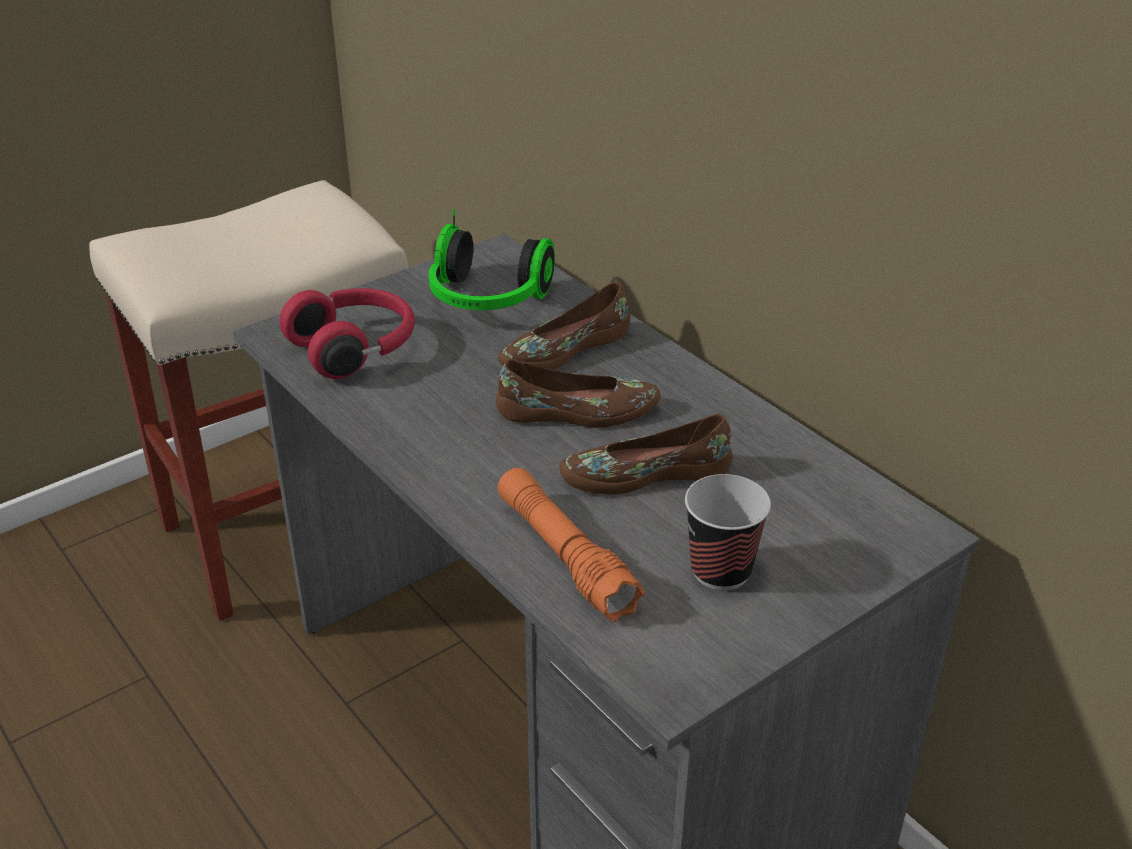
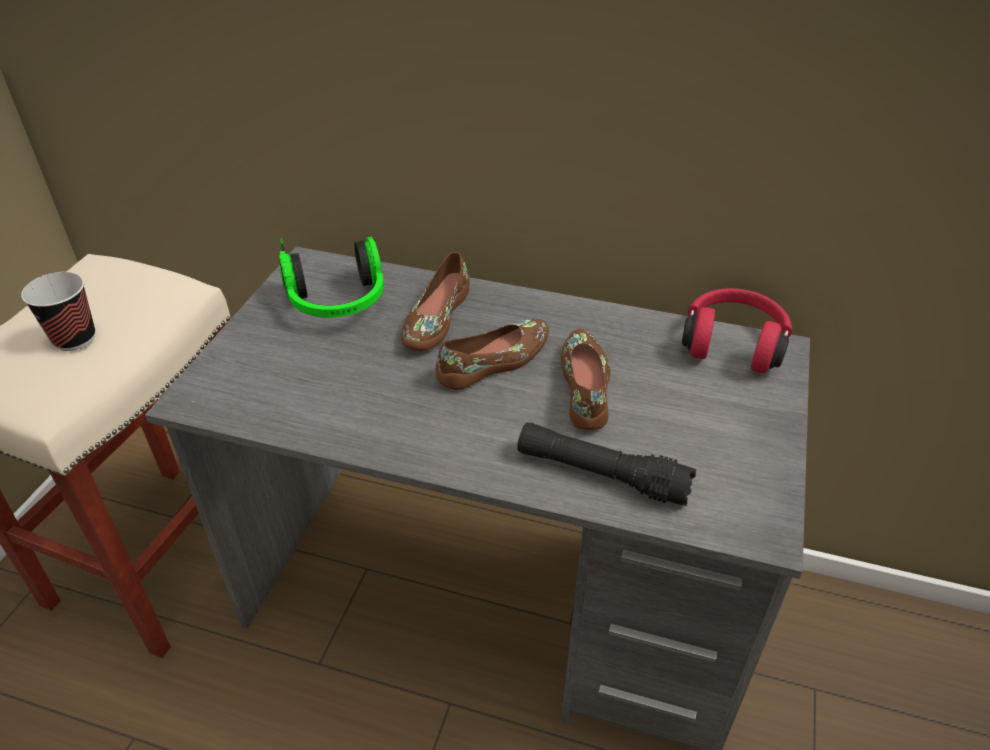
camera: 35 degrees left, 5 degrees up
red headphones [279,288,415,379] -> red headphones moved to [682,288,792,373]
orange flashlight [497,468,645,622] -> black flashlight [517,422,697,506]
brown shoe [559,414,733,495] -> brown shoe turned 135 degrees clockwise [561,329,611,430]
cup [685,474,771,590] -> cup moved to [21,272,95,351]

